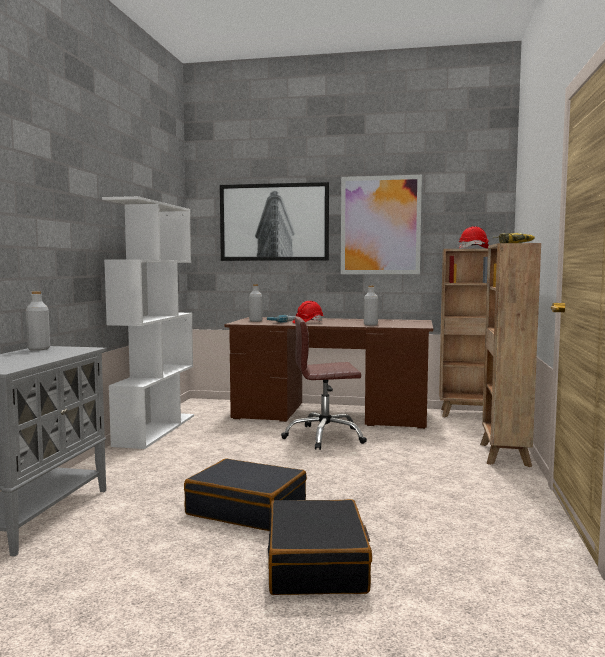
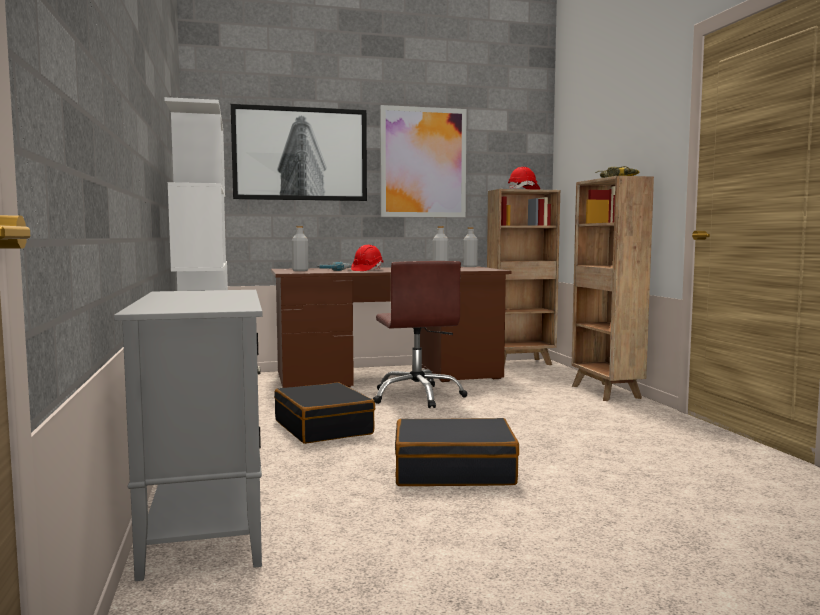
camera: 25 degrees left, 0 degrees up
grey bottle [26,291,50,351] -> grey bottle moved to [463,227,478,267]
black suitcase [268,499,372,595] -> black suitcase moved to [274,382,375,444]
brown office chair [281,316,367,450] -> brown office chair turned 75 degrees counterclockwise [373,261,467,408]

